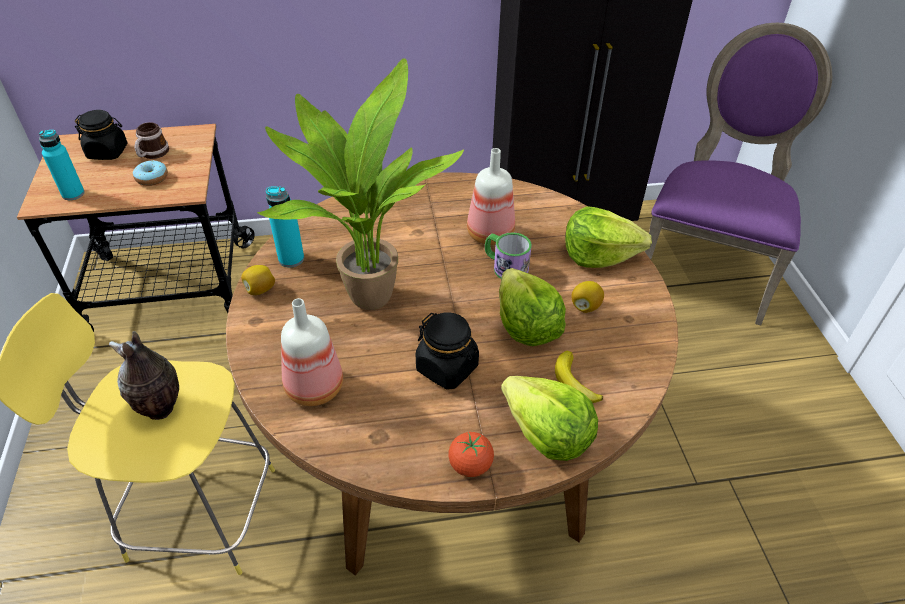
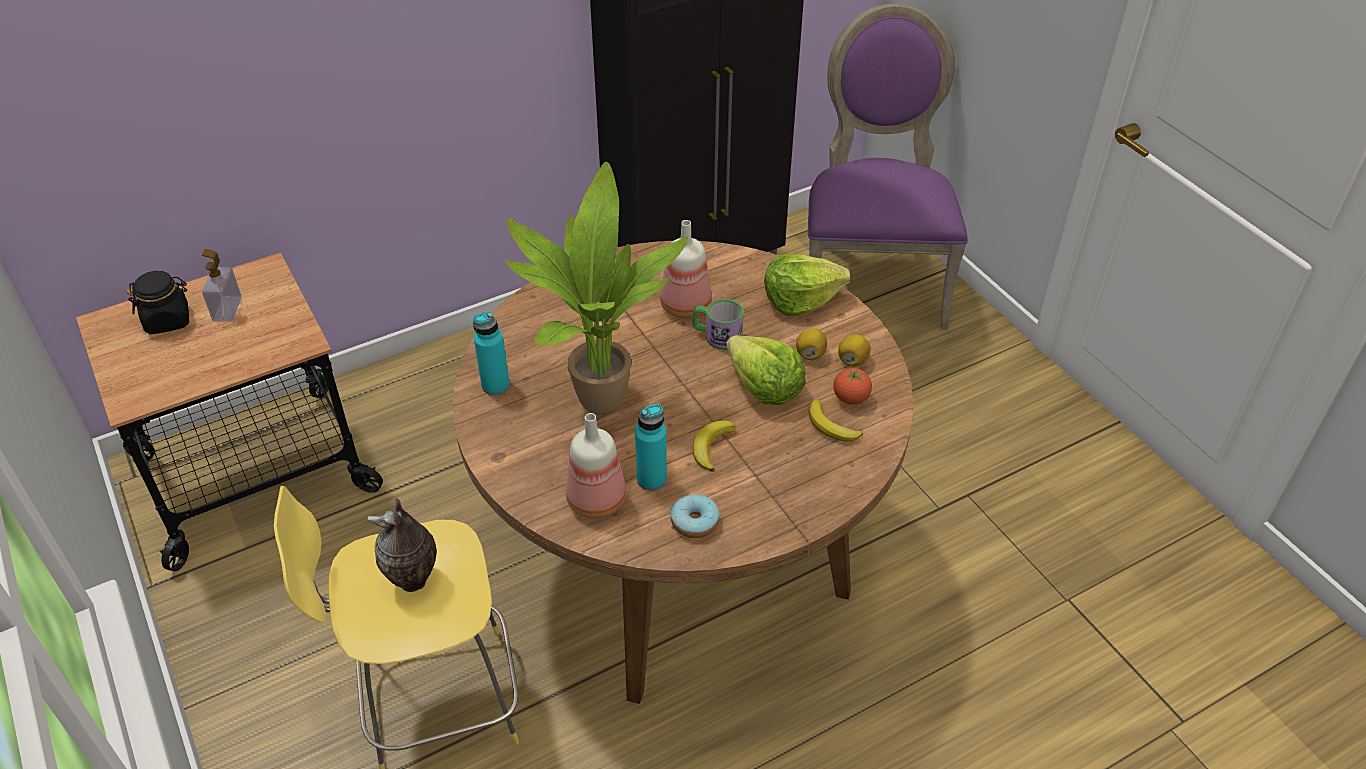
camera: 20 degrees left, 0 degrees up
turquoise bottle [39,130,85,200] -> turquoise bottle moved to [635,403,667,491]
donut [133,160,168,186] -> donut moved to [670,494,720,538]
mug [135,122,169,159] -> soap dispenser [202,249,241,321]
lemon [241,265,275,295] -> lemon moved to [838,335,870,367]
black jar [416,312,479,390] -> banana [693,421,736,472]
tomato [448,432,494,477] -> tomato moved to [833,368,872,405]
lettuce [501,376,598,461] -> none

